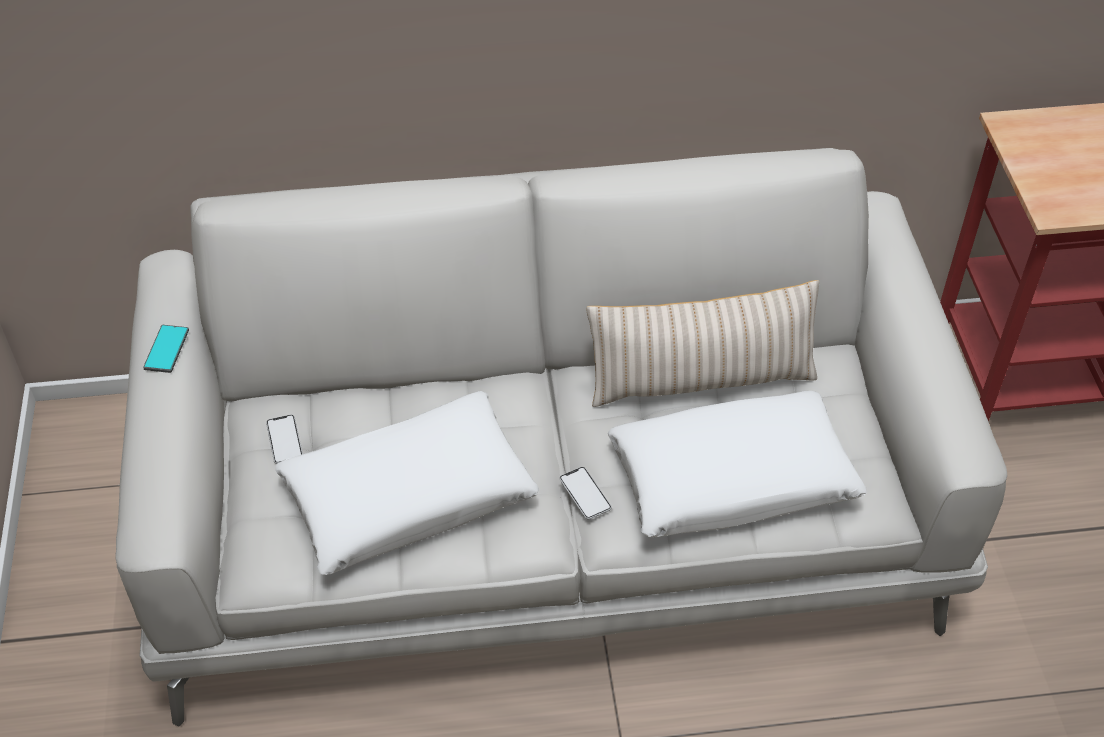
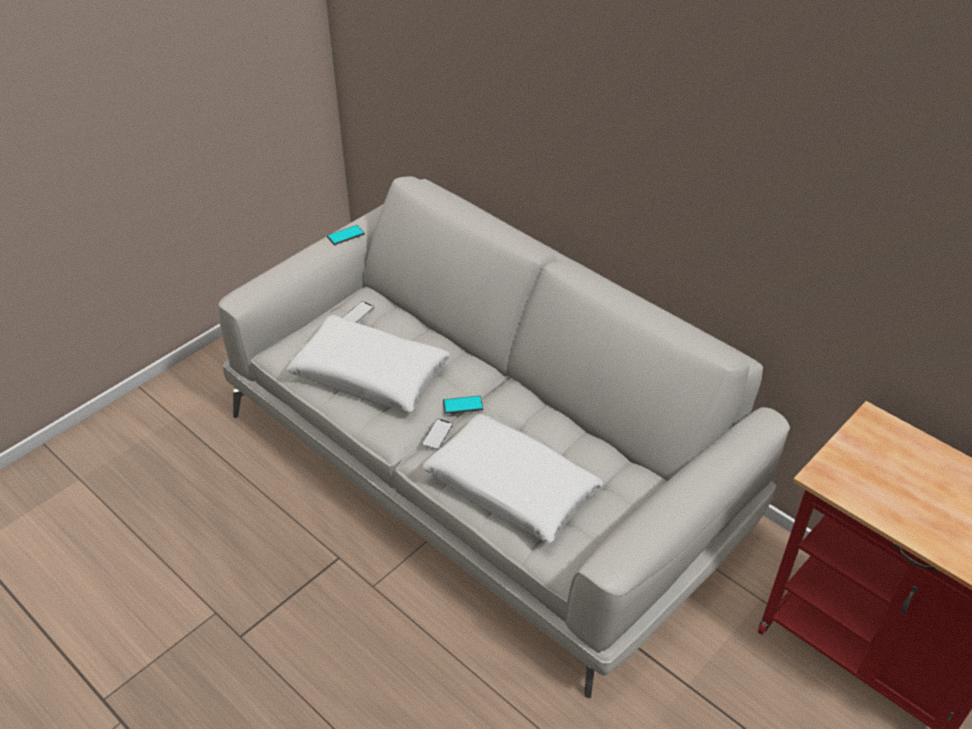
camera: 50 degrees right, 5 degrees down
beige pillow [586,280,819,407] -> none
none -> phone [443,396,483,414]

